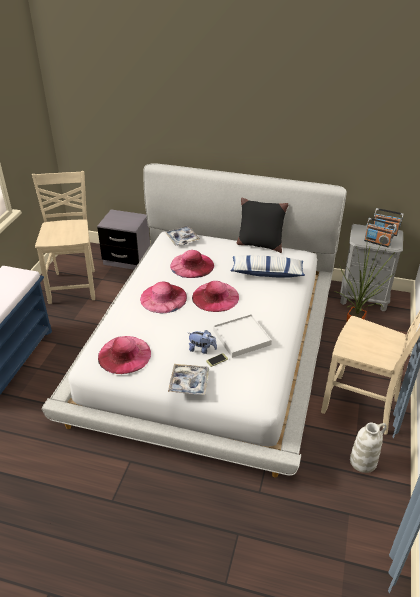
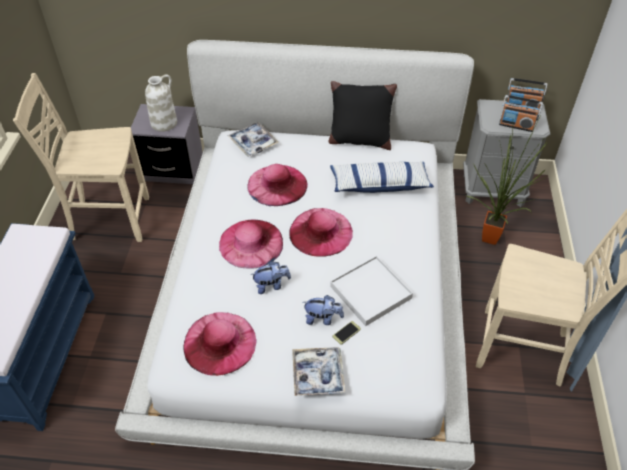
camera: 10 degrees left, 10 degrees up
beige chair [32,171,95,304] -> beige chair turned 75 degrees counterclockwise [13,73,149,242]
white vase [350,423,387,473] -> white vase moved to [145,75,177,132]
none -> plush toy [250,261,291,294]

